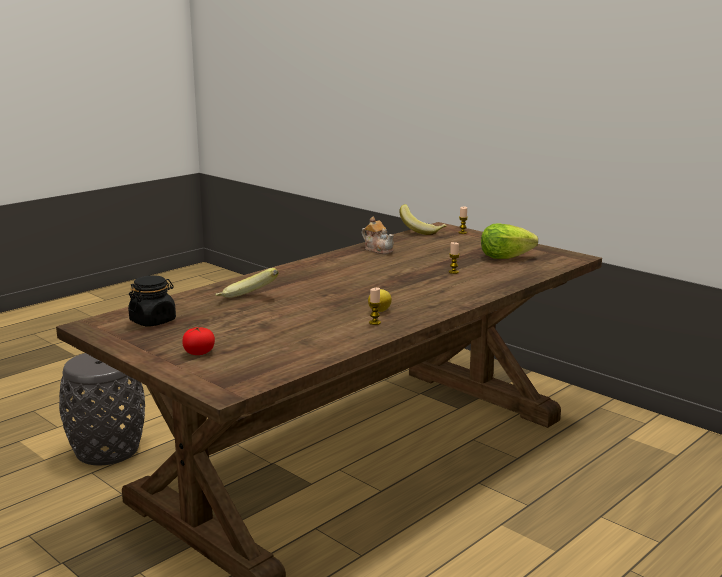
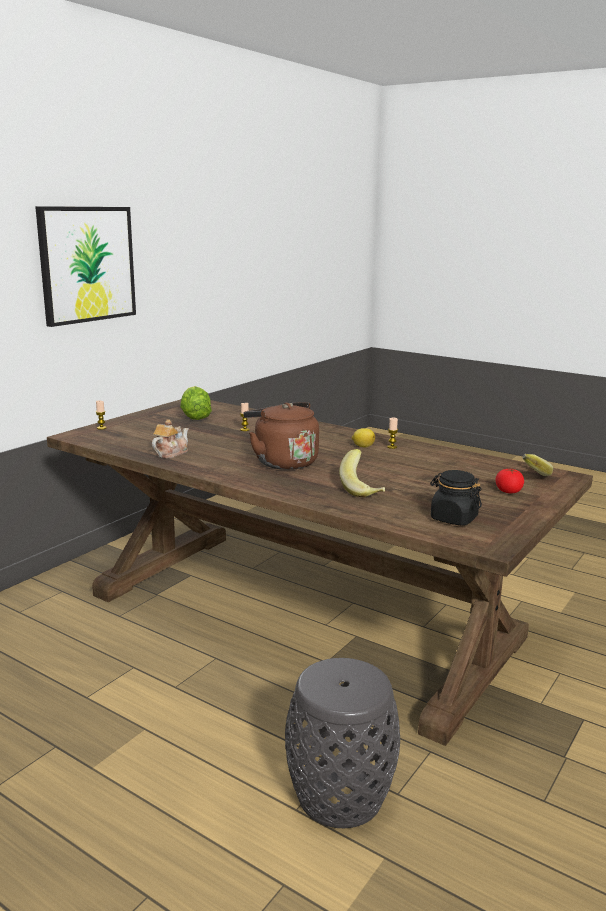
camera: 100 degrees left, 0 degrees up
banana [399,204,447,235] -> banana moved to [522,454,553,476]
none -> picture [35,206,136,327]
none -> brown kettle [243,402,319,470]

